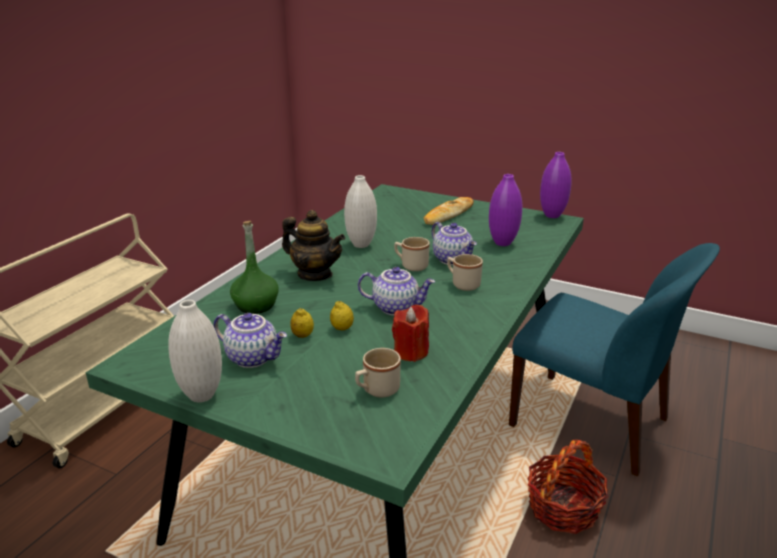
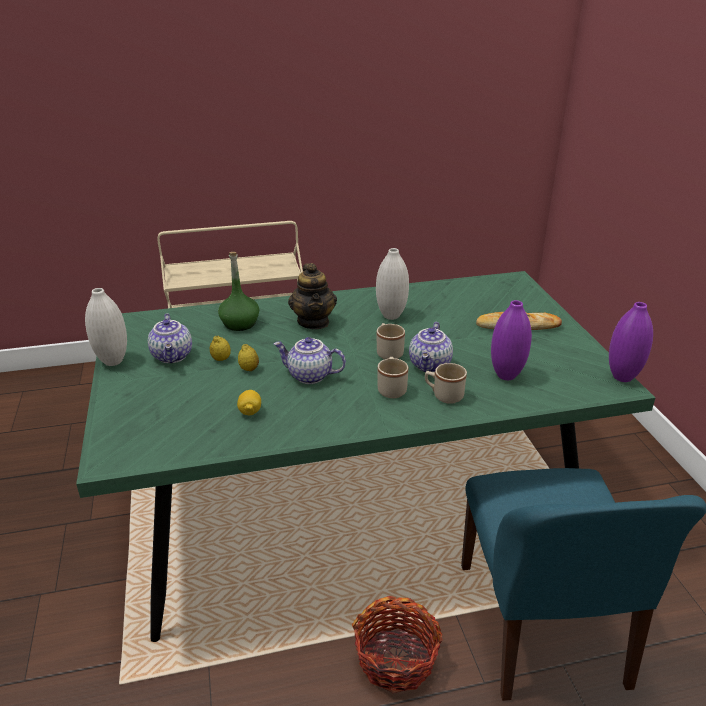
camera: 50 degrees right, 5 degrees up
beige mug [355,348,401,398] -> beige mug moved to [425,363,467,404]
teapot [358,267,435,315] -> teapot turned 135 degrees clockwise [273,337,346,384]
red candle [392,304,429,362] -> lemon [237,390,261,416]

